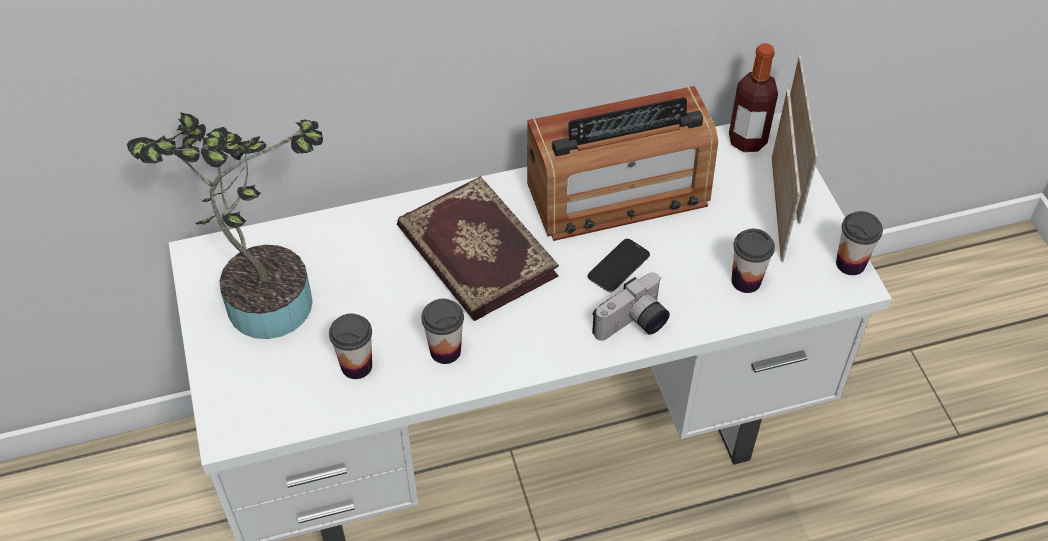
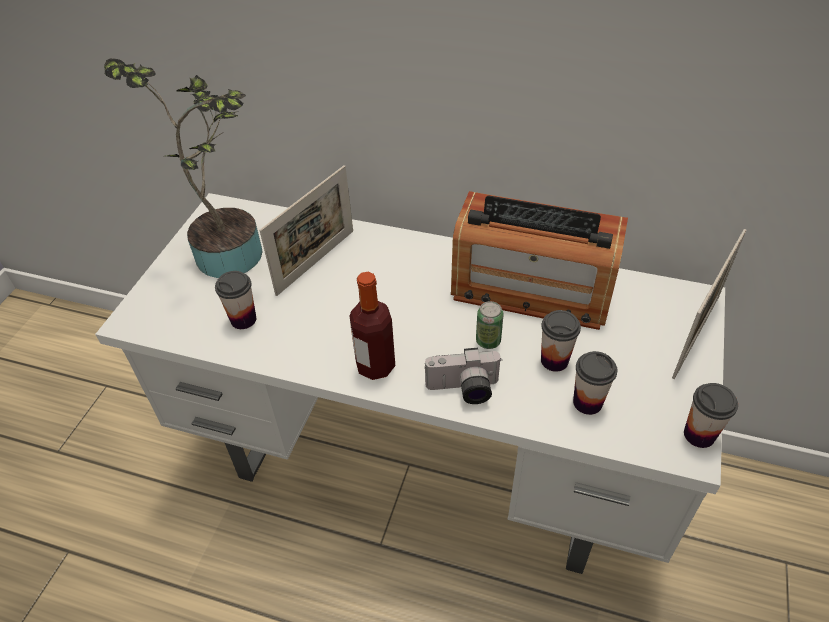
camera: 35 degrees right, 5 degrees down
book [397,176,559,321] -> none
cup [421,299,464,364] -> cup moved to [541,310,581,372]
phone [588,239,650,292] -> can [476,301,504,349]
bottle [729,43,778,152] -> bottle moved to [349,272,395,380]
picture frame [772,89,801,262] -> picture frame moved to [259,165,353,296]

